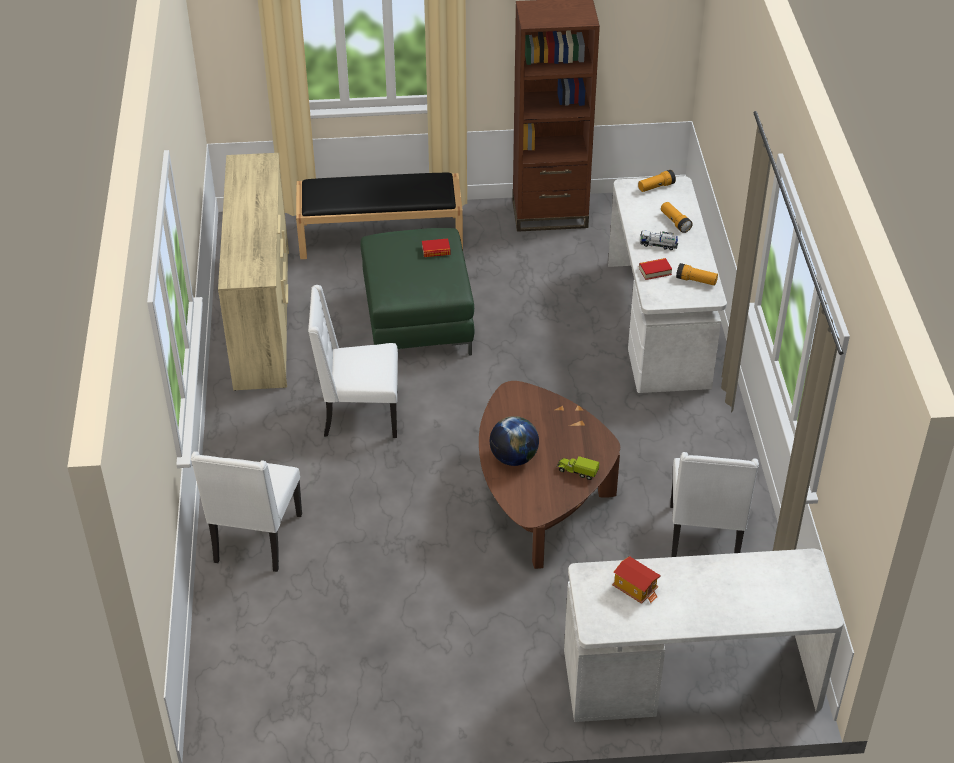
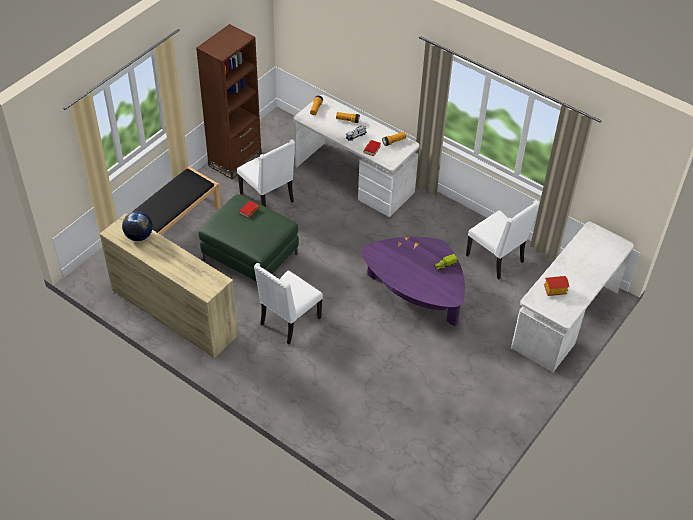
camera: 50 degrees left, 5 degrees up
white chair [191,451,302,572] -> white chair moved to [237,139,295,207]
brown coffee table [479,381,620,569] -> purple coffee table [361,237,465,326]
globe [490,416,539,466] -> globe moved to [122,211,153,241]

